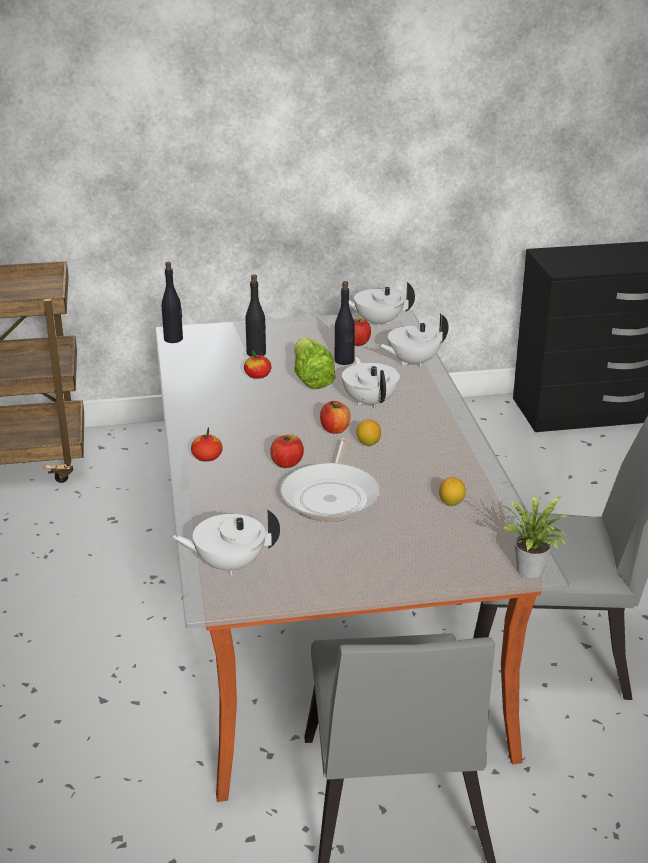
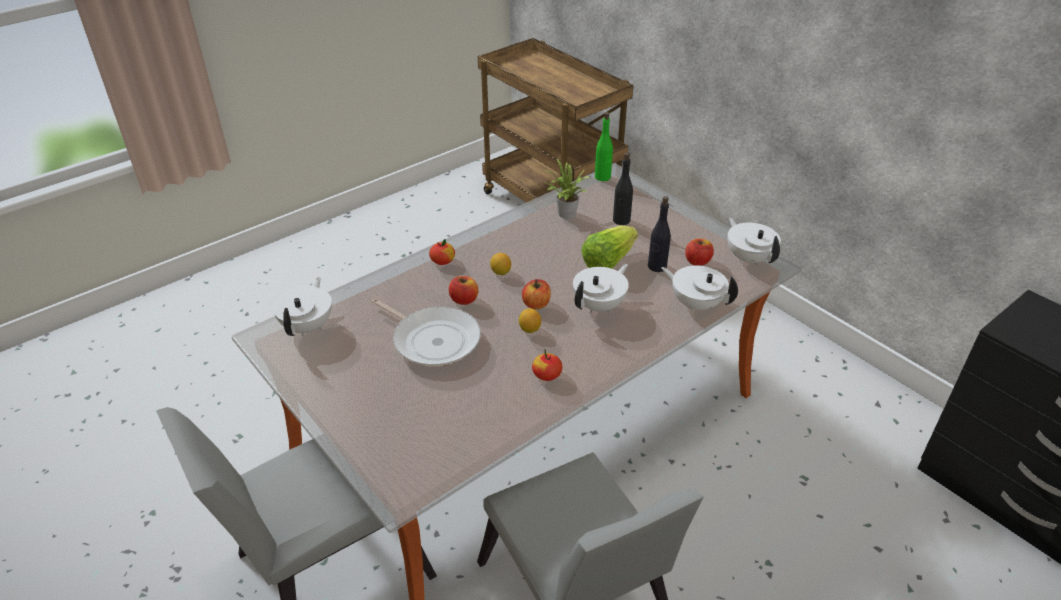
camera: 60 degrees right, 10 degrees up
black bottle [162,262,183,343] -> green bottle [595,112,613,181]
white teapot [172,510,280,575] -> white teapot turned 45 degrees clockwise [273,277,332,336]
apple [244,350,272,379] -> apple moved to [532,350,562,381]
frying pan [280,438,380,521] -> frying pan turned 120 degrees counterclockwise [372,299,481,367]
lemon [439,477,466,506] -> lemon moved to [490,253,511,275]
potted plant [493,495,569,578] -> potted plant moved to [545,158,591,219]

